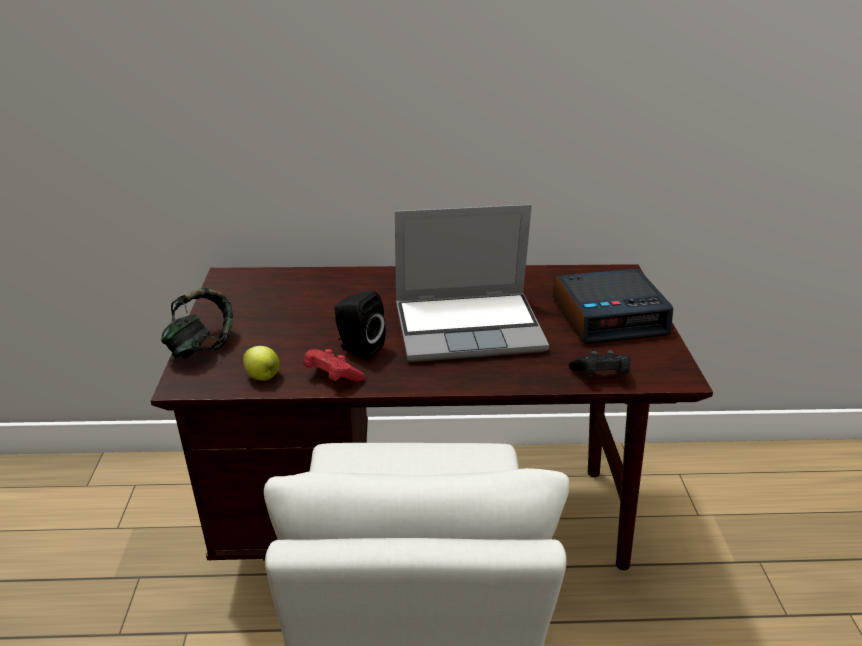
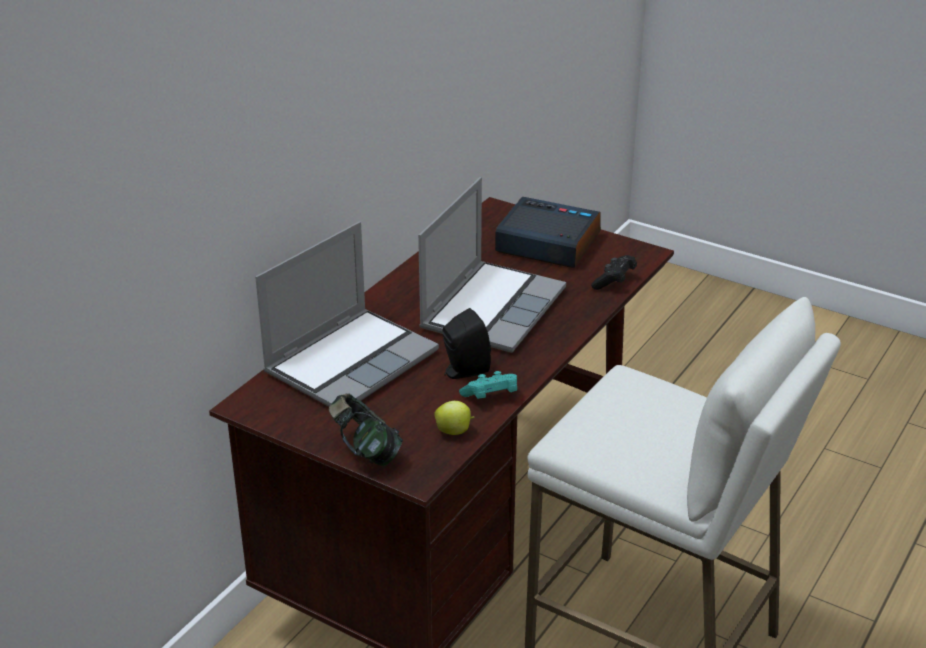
camera: 55 degrees left, 0 degrees up
red game controller [303,349,364,382] -> turquoise game controller [459,371,517,399]
alarm clock [553,269,673,344] -> alarm clock turned 90 degrees counterclockwise [495,197,601,268]
none -> laptop [255,222,439,407]

